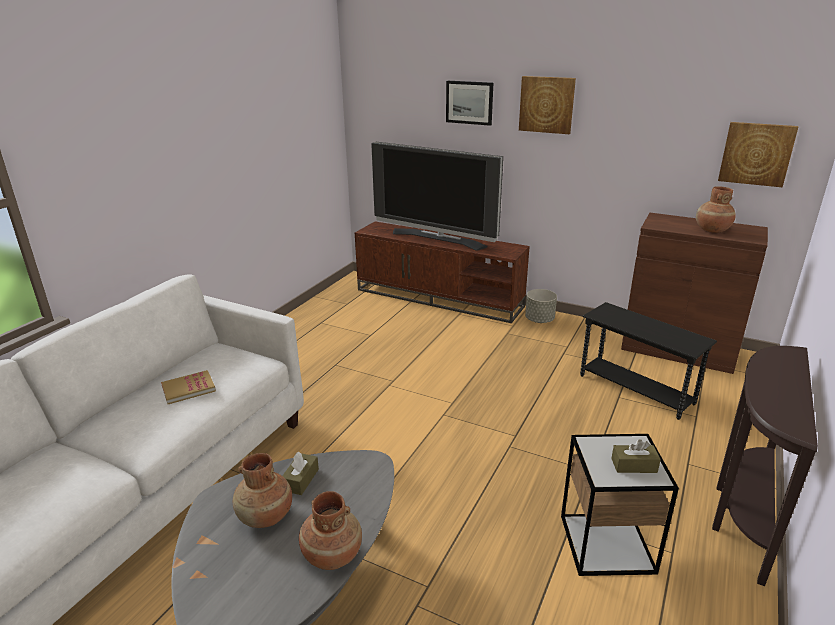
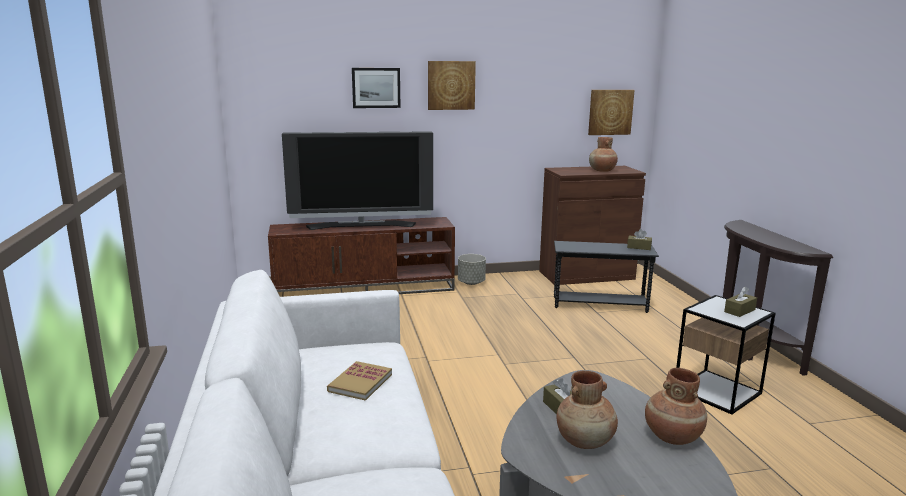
camera: 40 degrees left, 10 degrees down
none -> brown tissue box [627,229,652,250]

